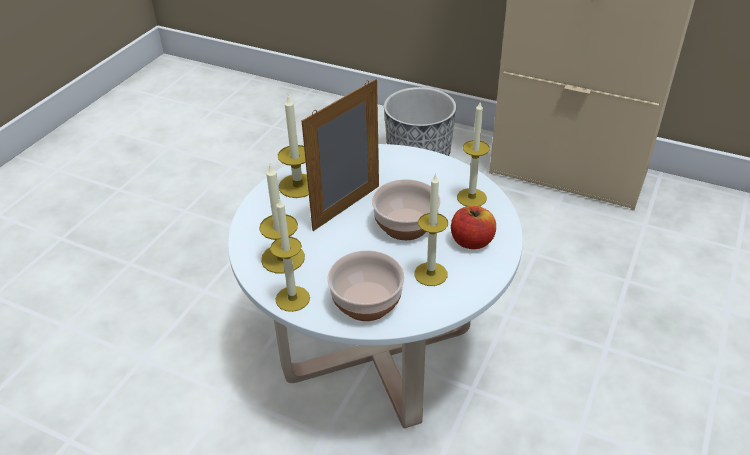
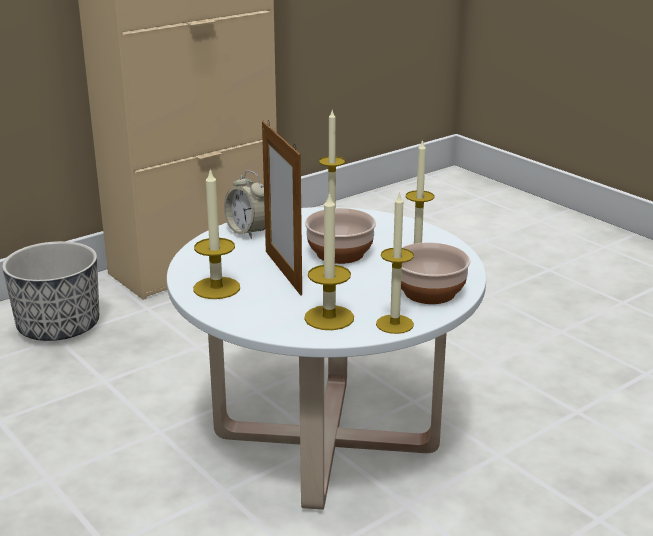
camera: 65 degrees left, 15 degrees down
apple [451,206,496,249] -> none
none -> alarm clock [224,171,265,239]

